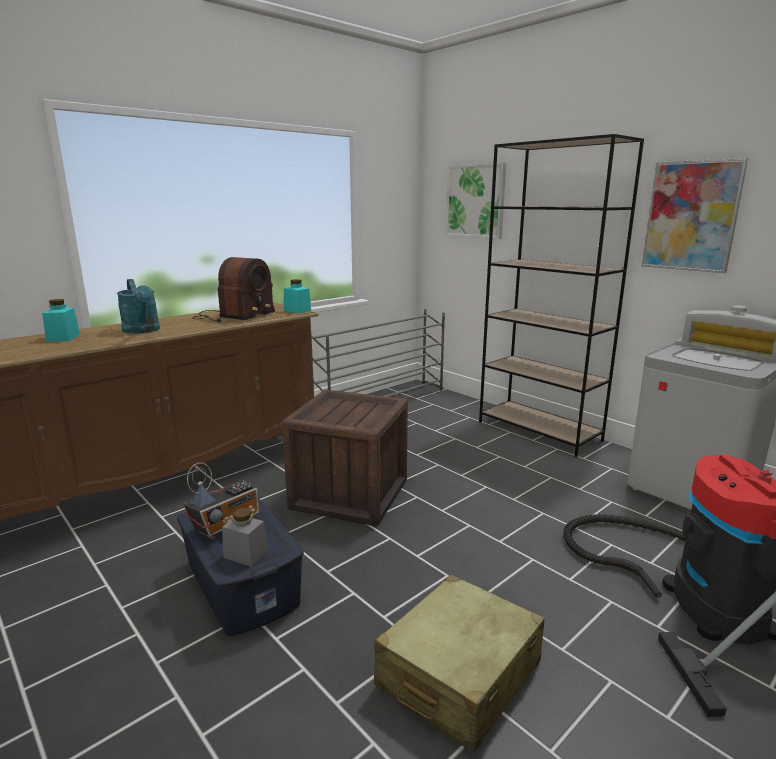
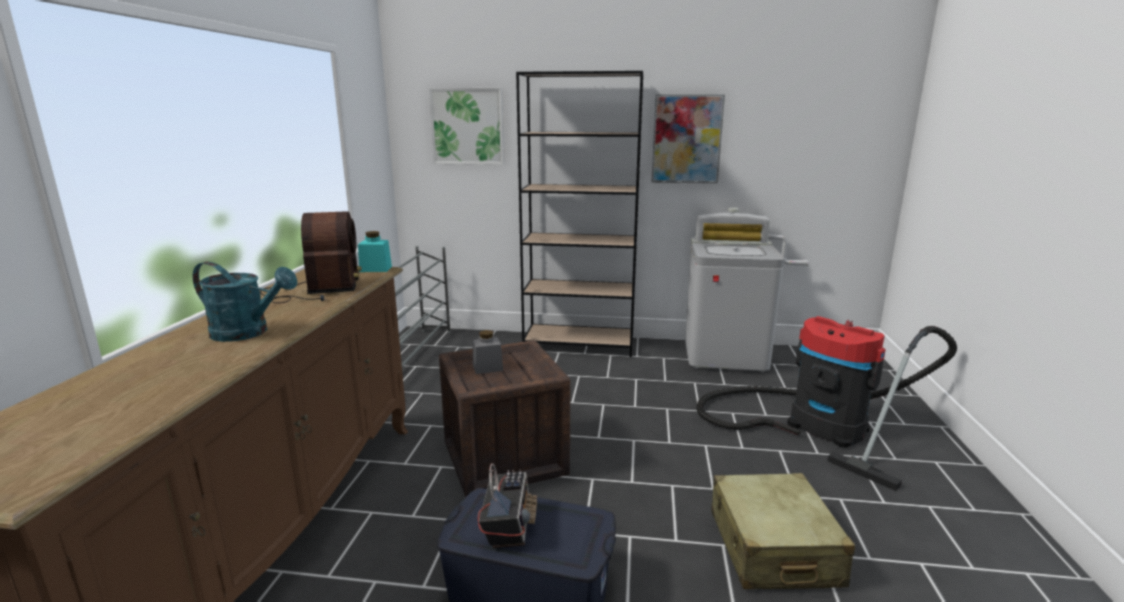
camera: 40 degrees left, 0 degrees up
turquoise jar [42,299,80,342] -> none
grey jar [222,508,268,567] -> grey jar moved to [473,330,503,374]

